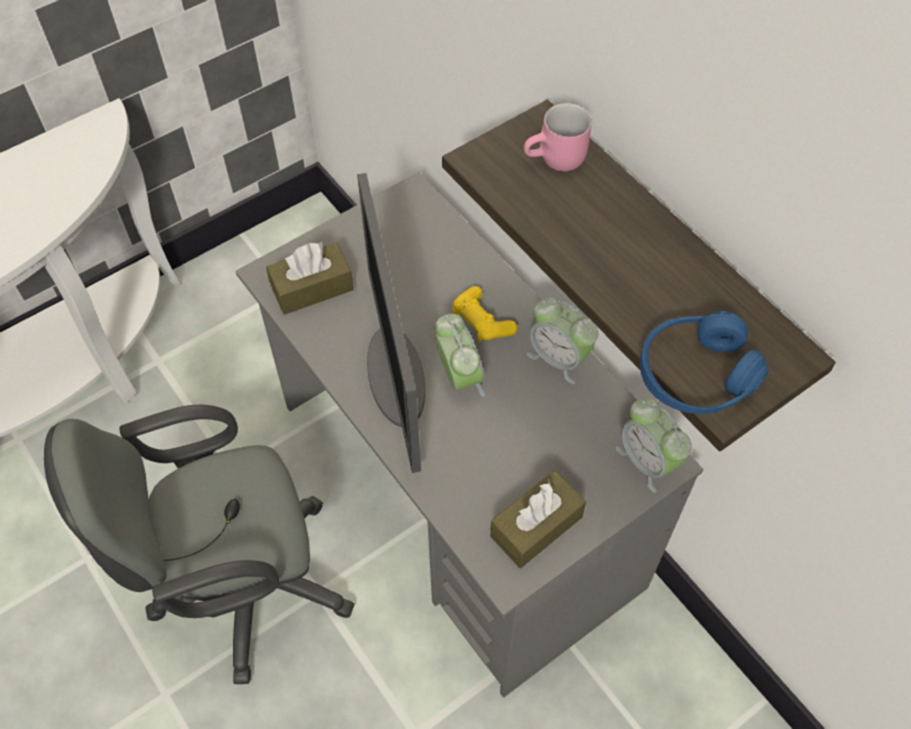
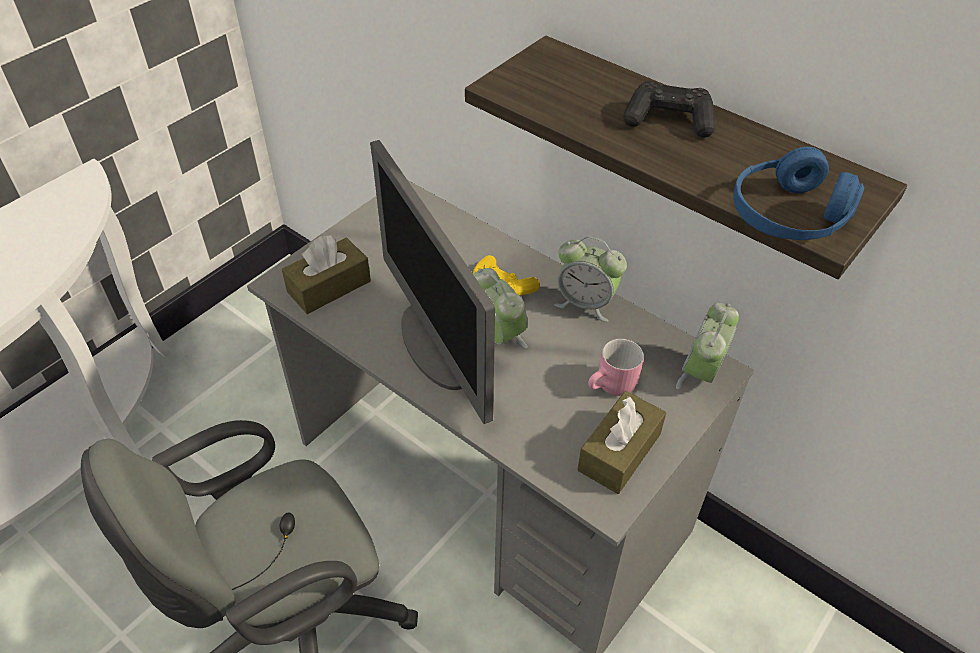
camera: 15 degrees left, 10 degrees down
pink mug [524,103,592,171] -> pink mug moved to [588,338,644,396]
alarm clock [616,398,692,493] -> alarm clock turned 75 degrees clockwise [676,303,739,389]
none -> black game controller [623,81,715,138]

